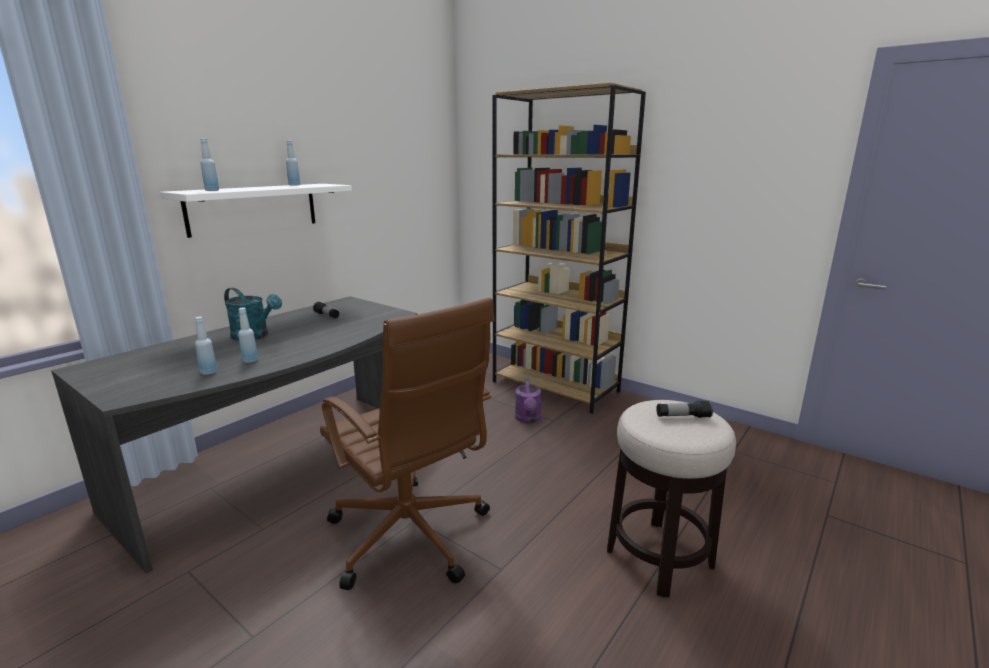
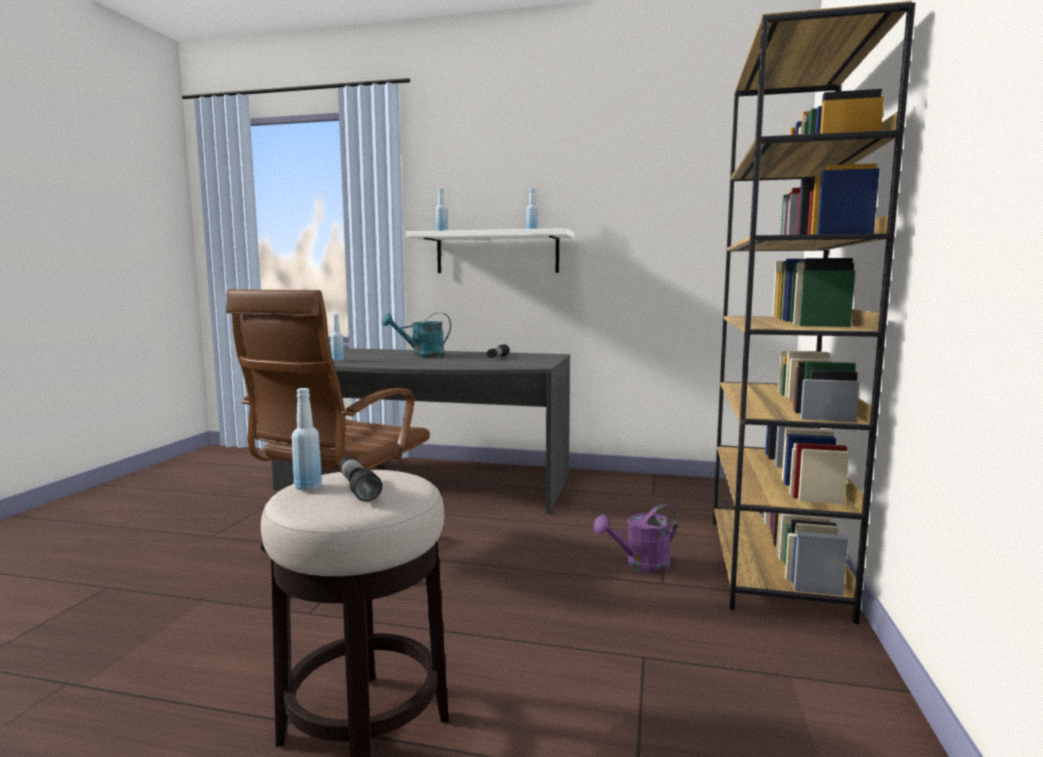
camera: 65 degrees right, 10 degrees down
turquoise watering can [224,288,282,341] -> turquoise watering can turned 60 degrees clockwise [382,313,451,357]
blue bottle [238,308,258,363] -> blue bottle moved to [292,388,322,490]

